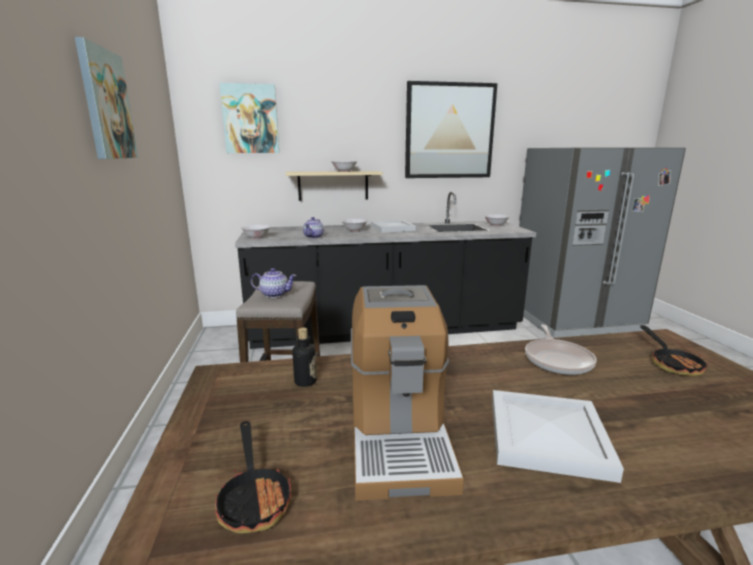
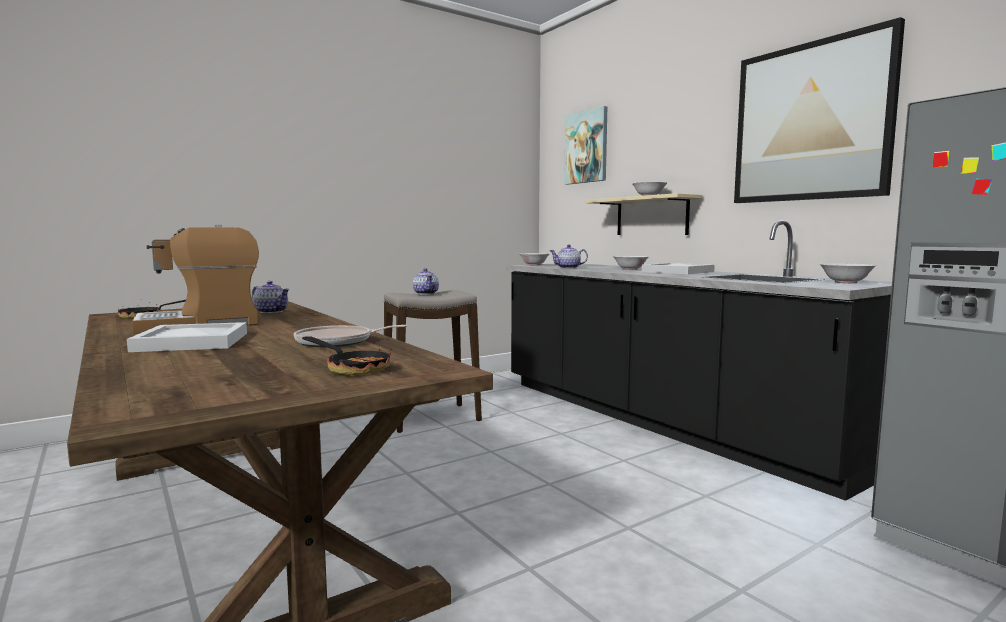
camera: 65 degrees right, 10 degrees down
picture [75,37,138,159] -> none
bottle [292,328,317,387] -> teapot [252,281,290,313]
frying pan [640,325,710,376] -> frying pan turned 120 degrees counterclockwise [302,336,392,375]

